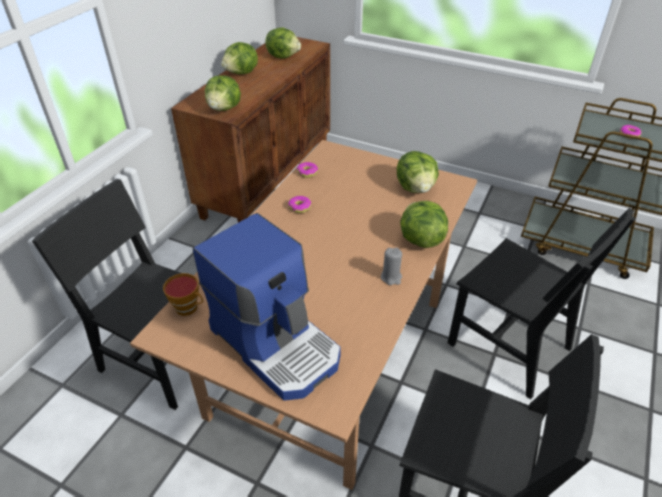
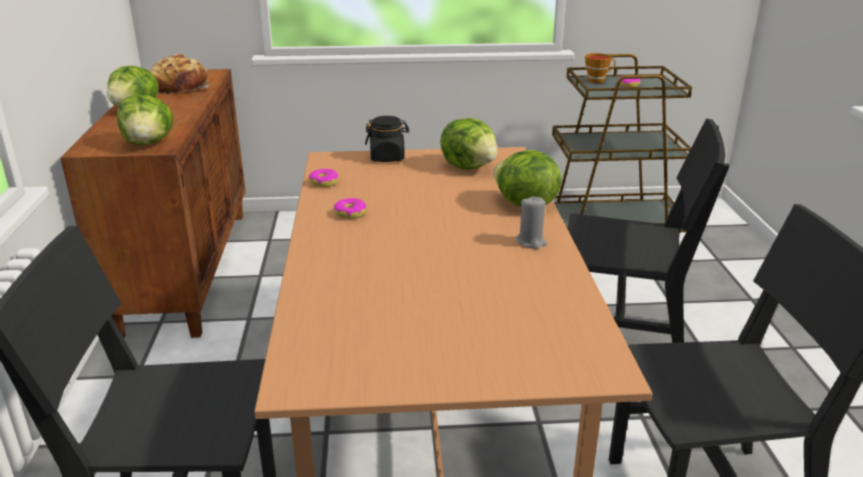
camera: 30 degrees left, 15 degrees down
cup [163,273,203,316] -> cup moved to [585,53,616,83]
coffee machine [193,213,341,401] -> none
lettuce [265,27,301,59] -> bread [150,54,210,95]
none -> black jar [365,116,409,162]

